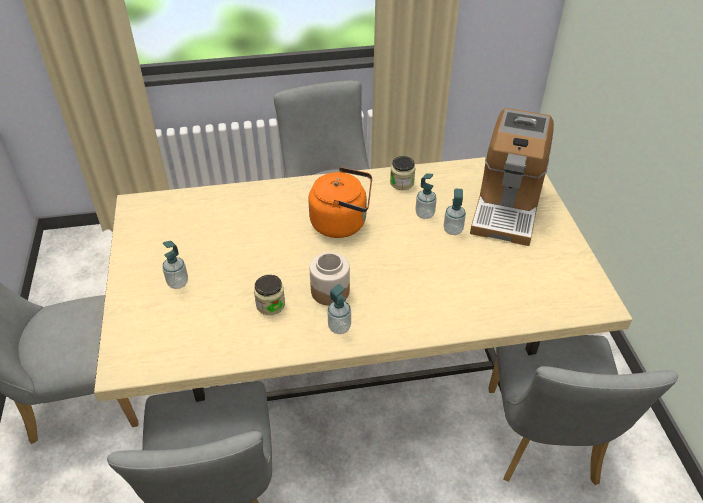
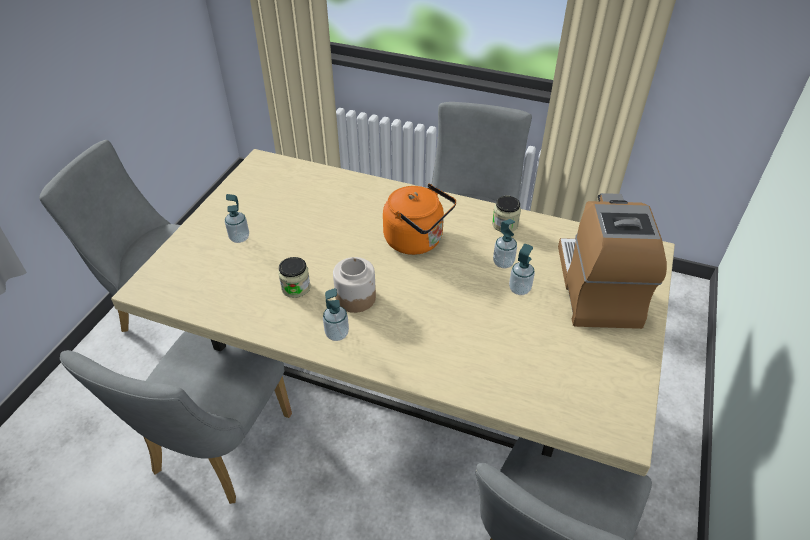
camera: 30 degrees right, 0 degrees up
coffee machine [470,108,554,246] -> coffee machine turned 135 degrees clockwise [558,193,667,329]

